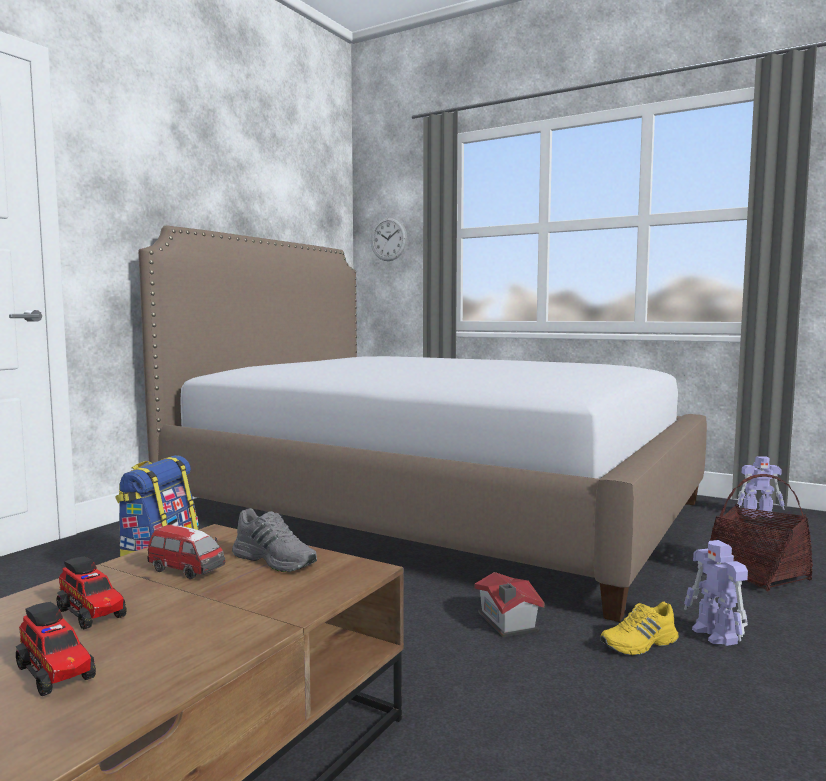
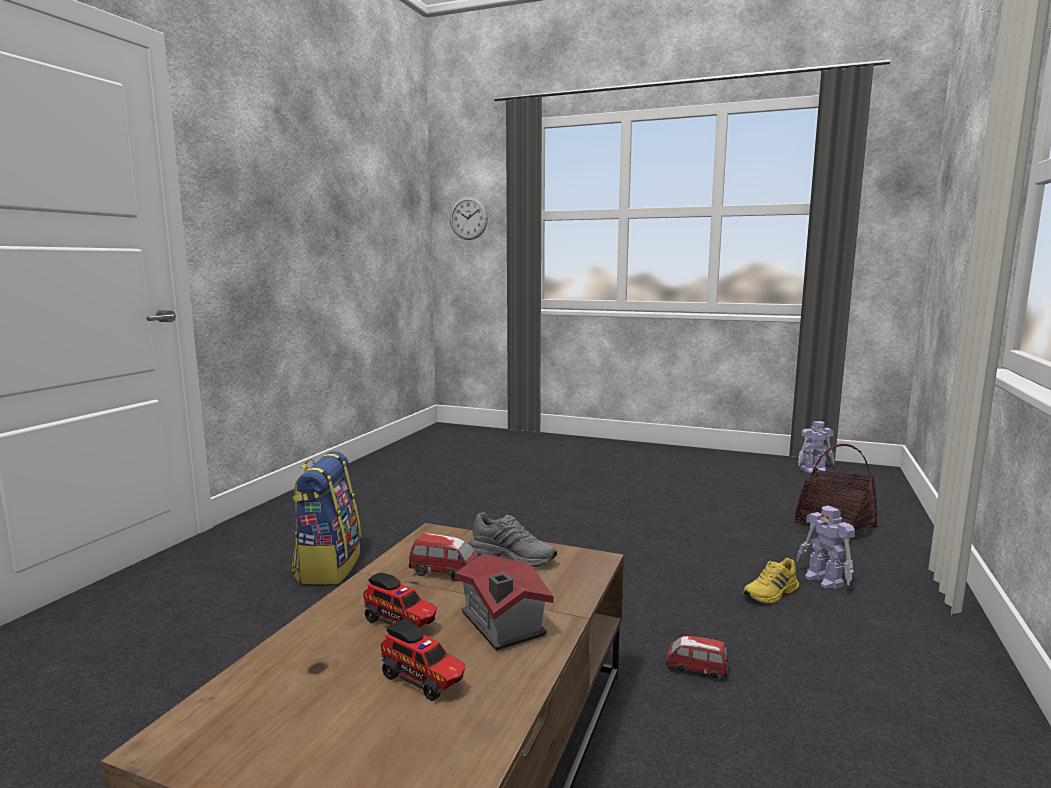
camera: 10 degrees left, 5 degrees up
bed [138,225,707,622] -> none
toy house [474,572,544,637] -> toy house moved to [455,554,554,651]
none -> toy car [666,636,728,681]

